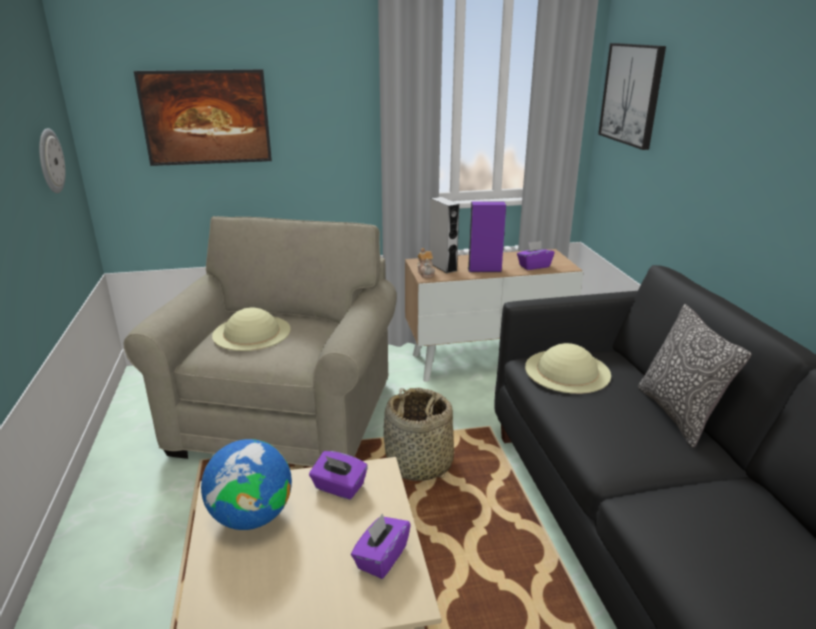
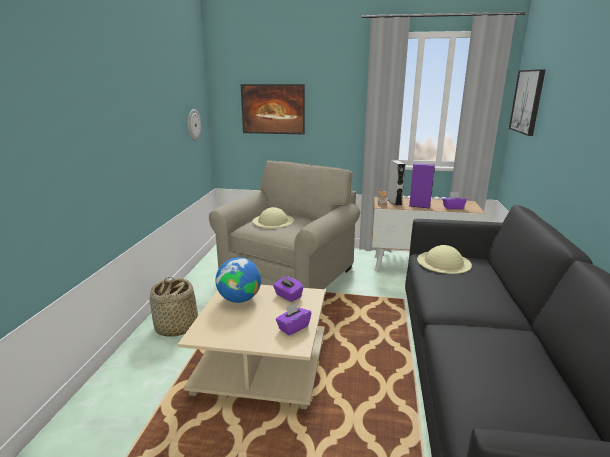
camera: 20 degrees right, 5 degrees down
basket [383,388,454,481] -> basket moved to [150,276,198,337]
pillow [638,304,751,447] -> none

